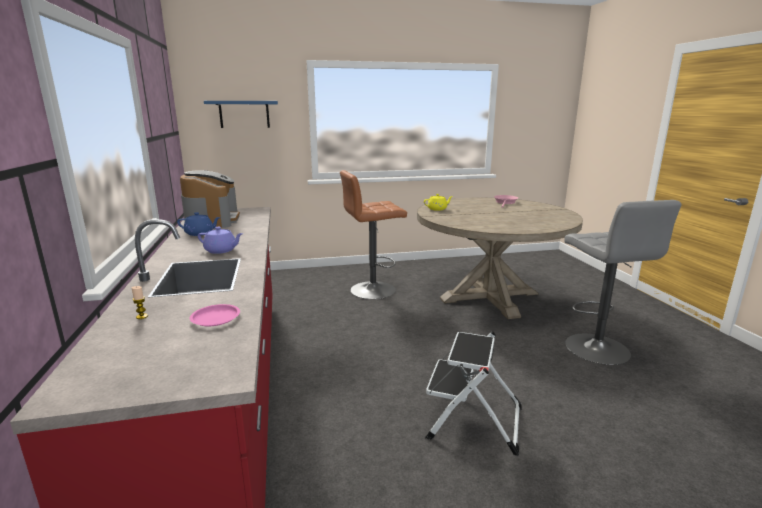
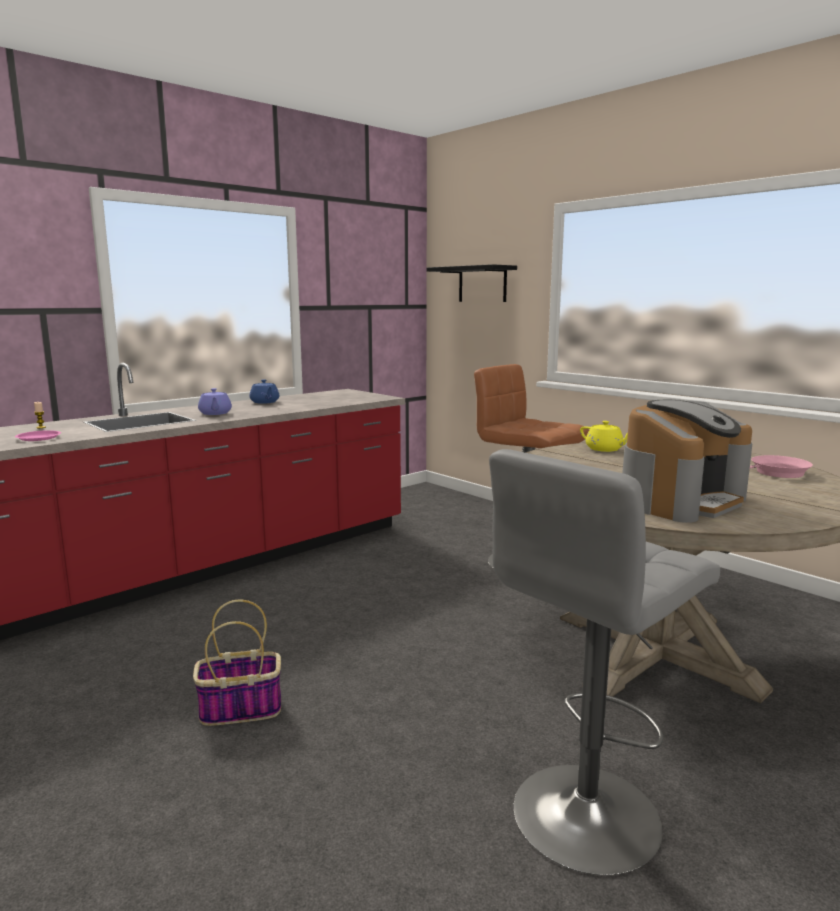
camera: 60 degrees right, 5 degrees down
coffee machine [180,170,240,228] -> coffee machine moved to [622,400,752,523]
blue shelf [204,101,278,128] -> black shelf [427,264,517,302]
step ladder [425,331,522,455] -> basket [193,600,281,726]

